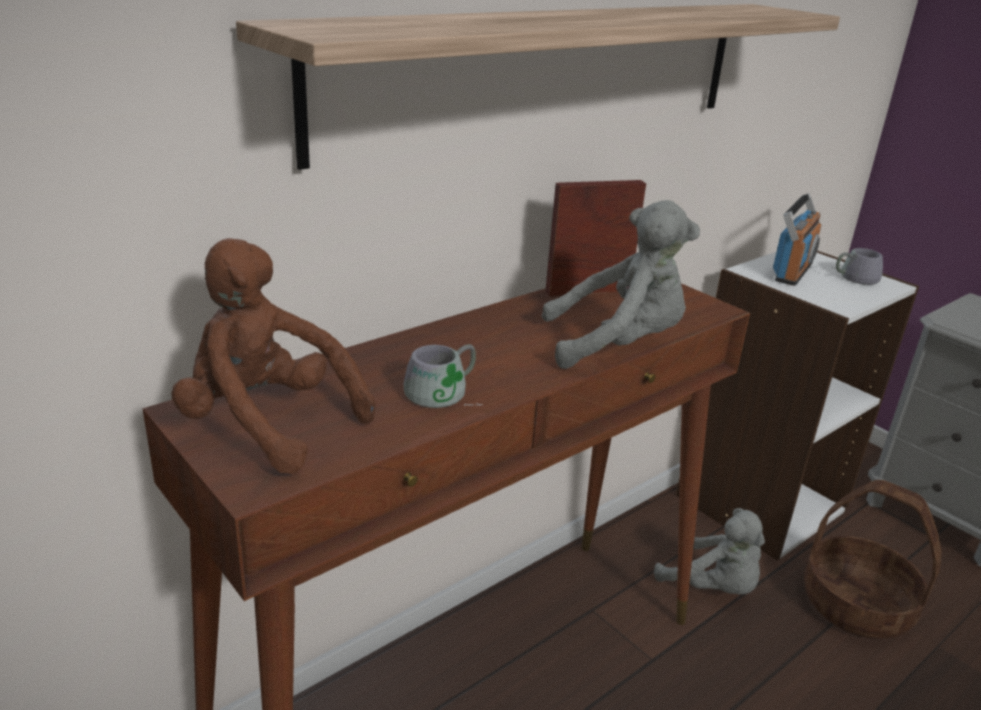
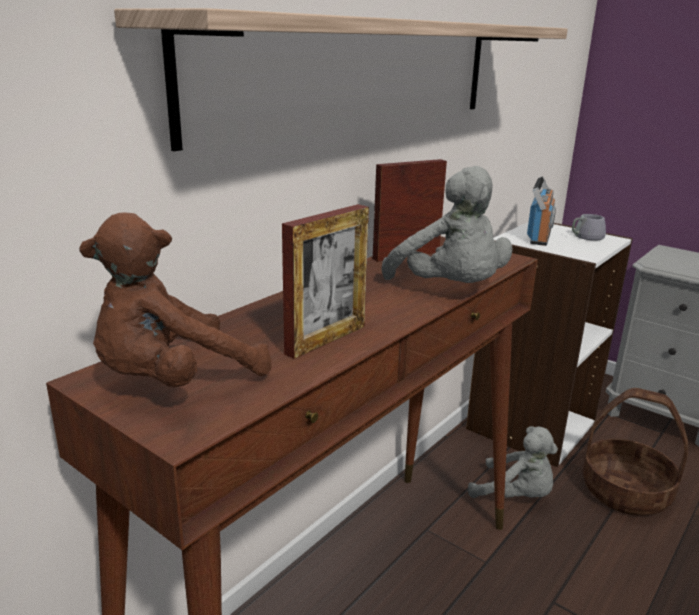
camera: 10 degrees left, 5 degrees down
brown plush toy [171,238,376,474] -> brown plush toy turned 60 degrees counterclockwise [79,212,272,387]
grey mug [404,344,483,408] -> picture frame [282,204,369,359]
grey plush toy [542,200,700,369] -> grey plush toy turned 75 degrees clockwise [382,166,512,283]

